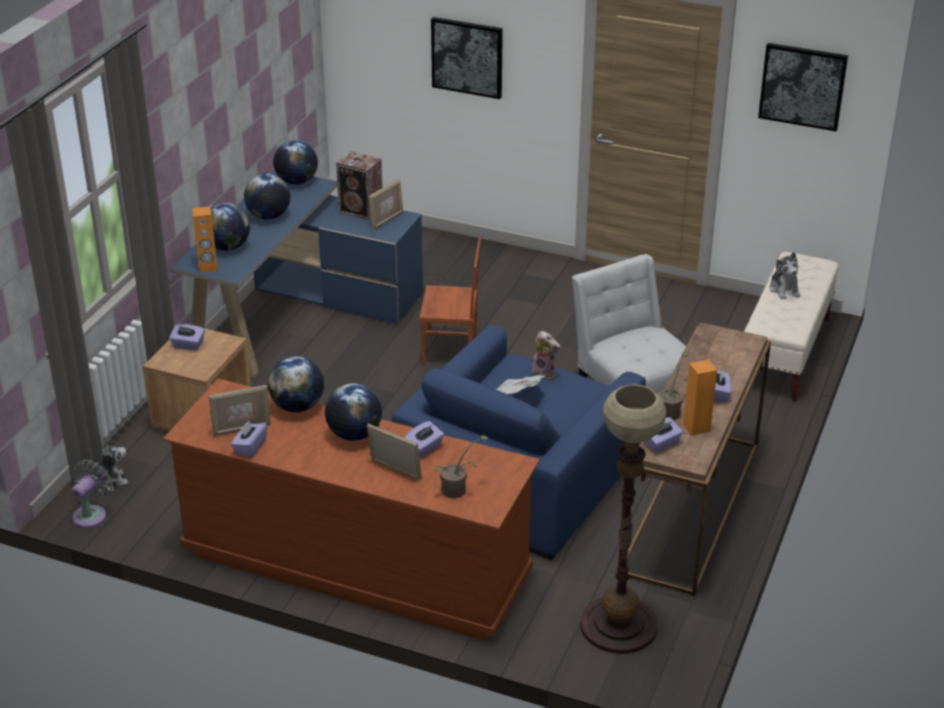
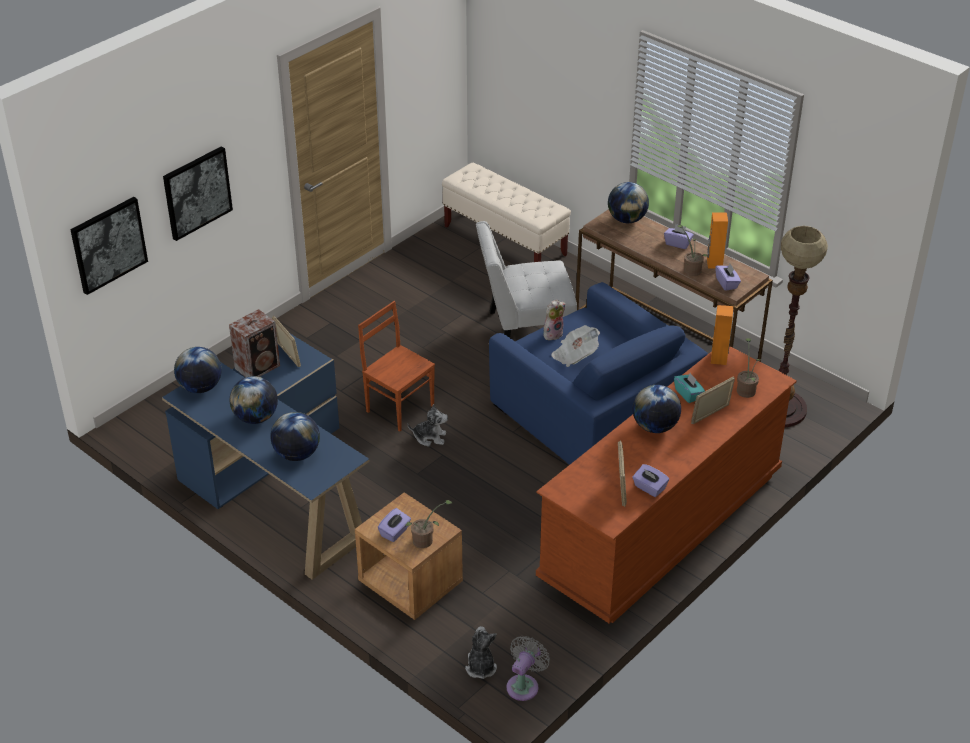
camera: 70 degrees left, 5 degrees up
grey fan [72,459,113,528] -> grey fan turned 75 degrees clockwise [506,636,550,701]
orange speaker [192,207,218,272] -> orange speaker moved to [711,305,733,365]
globe [268,356,324,412] -> globe moved to [608,182,649,223]
purple tissue box [404,421,444,458] -> turquoise tissue box [674,373,705,403]
brown chair [420,238,481,366] -> brown chair turned 75 degrees counterclockwise [358,301,435,431]
picture [758,43,848,131] -> picture moved to [70,197,148,295]
plush toy [769,252,800,299] -> plush toy moved to [407,404,448,446]
none -> potted plant [405,500,453,548]

